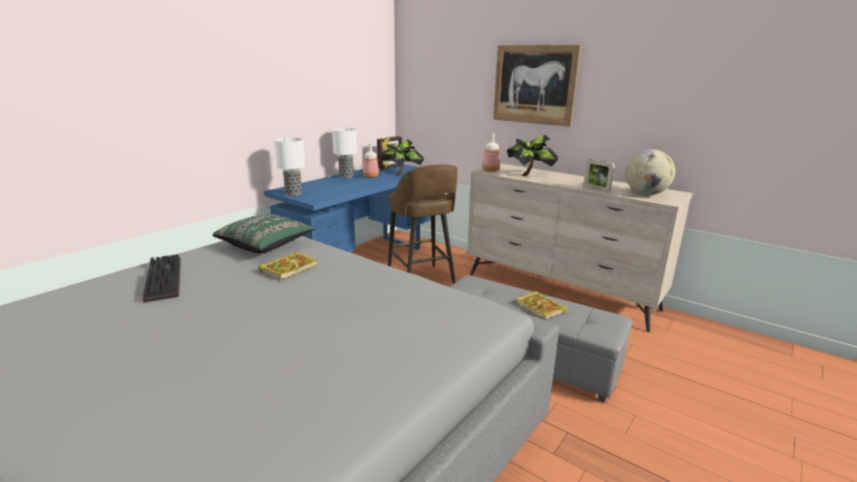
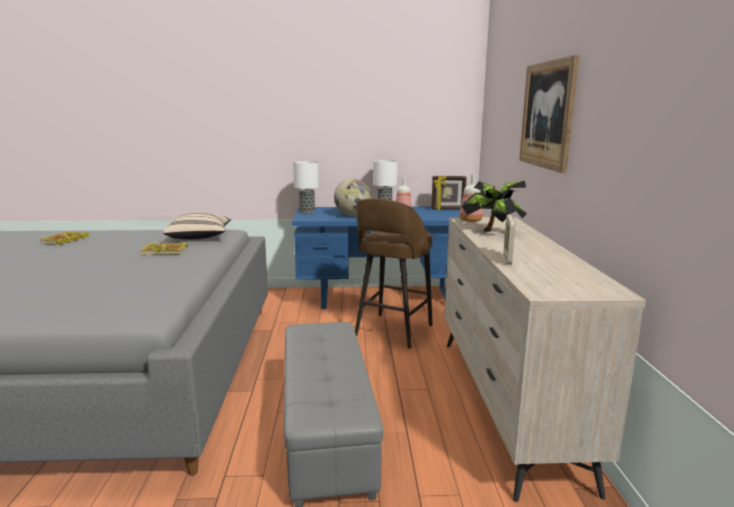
camera: 50 degrees right, 5 degrees down
keyboard [143,254,181,303] -> none
green pillow [212,214,316,253] -> beige pillow [163,212,232,239]
potted plant [381,139,424,175] -> none
book [516,291,567,319] -> book moved to [39,231,89,245]
globe [625,149,675,195] -> globe moved to [334,179,371,216]

